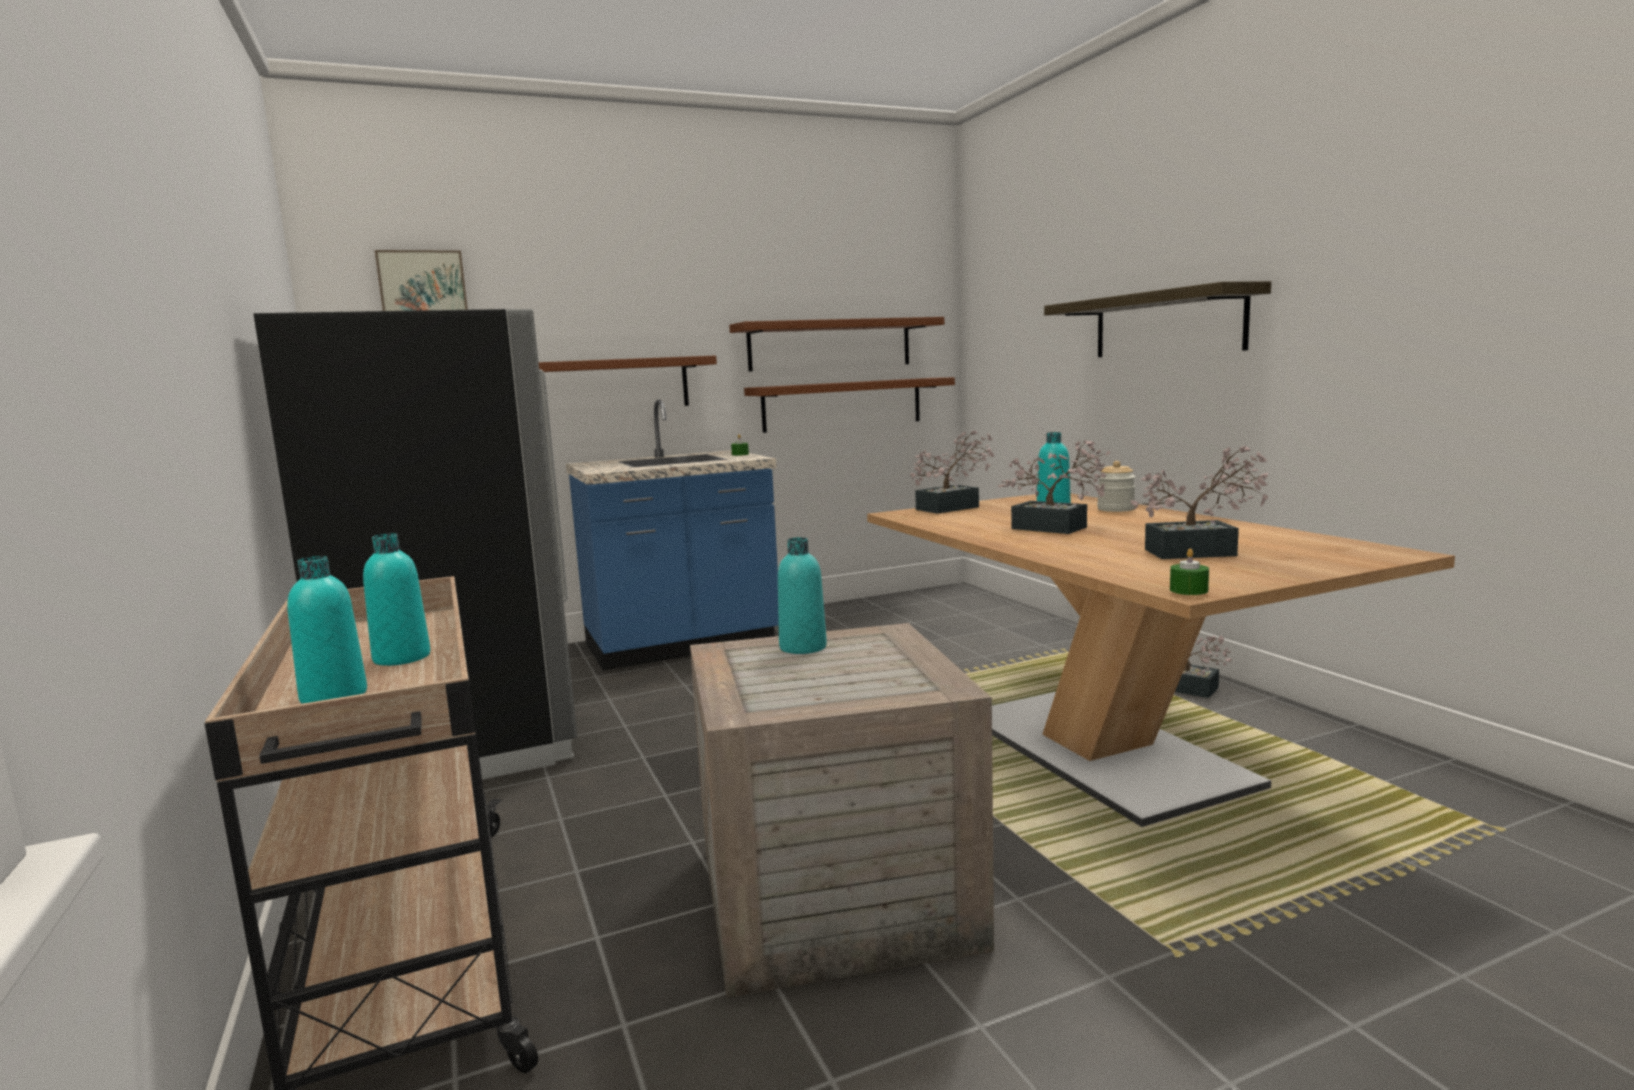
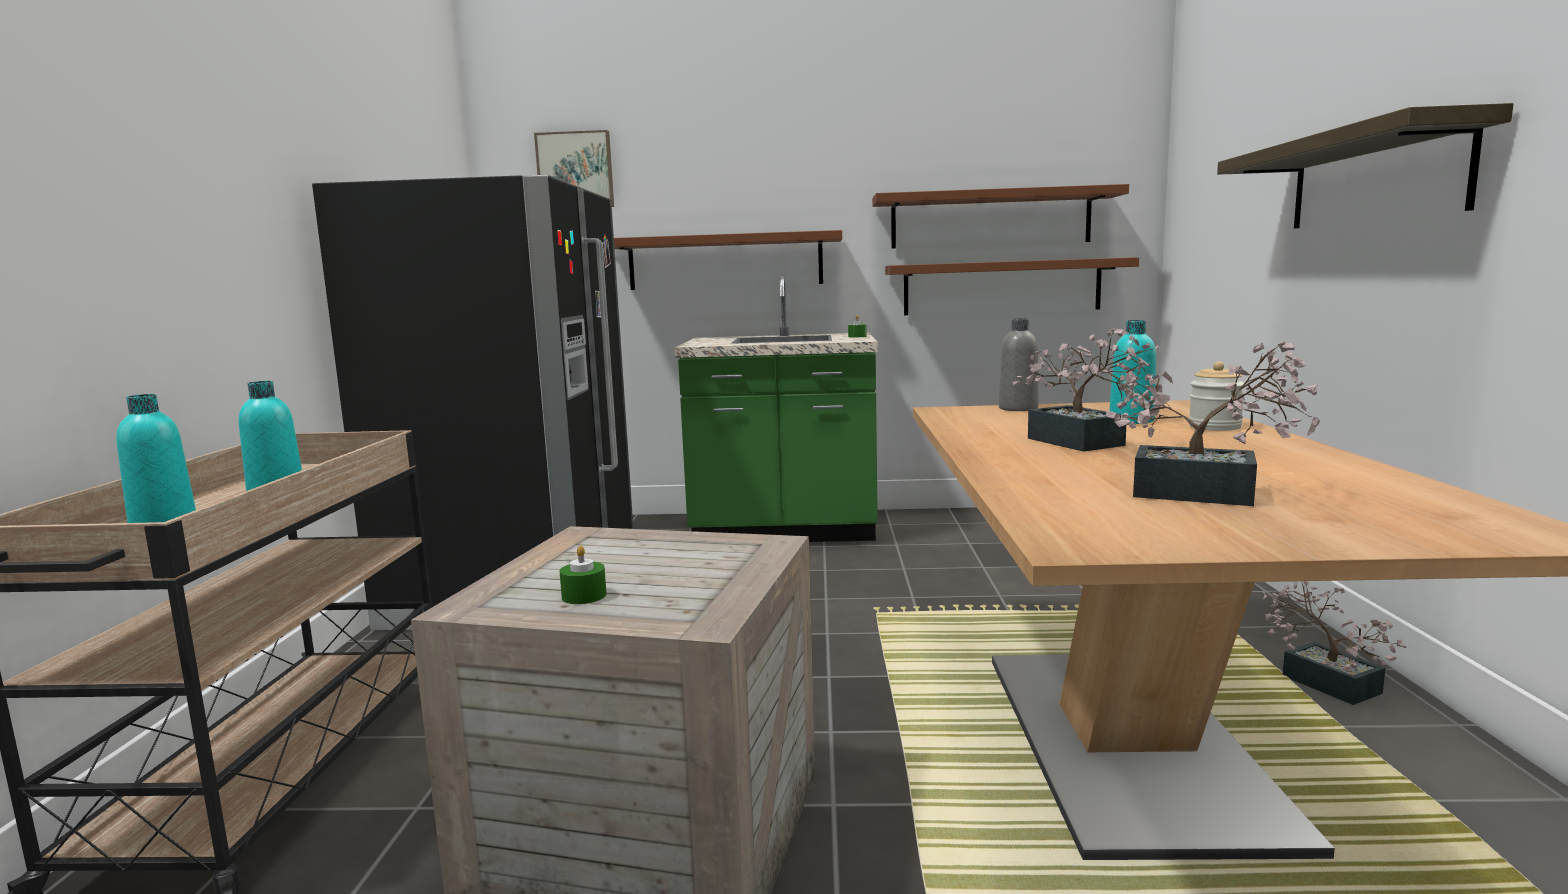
camera: 25 degrees right, 0 degrees up
blue counter [566,399,779,671] -> green counter [675,276,878,542]
turquoise bottle [778,537,827,654] -> none
potted plant [910,430,995,514] -> grey bottle [999,318,1039,411]
green candle [1170,548,1209,595] -> green candle moved to [559,546,606,604]

